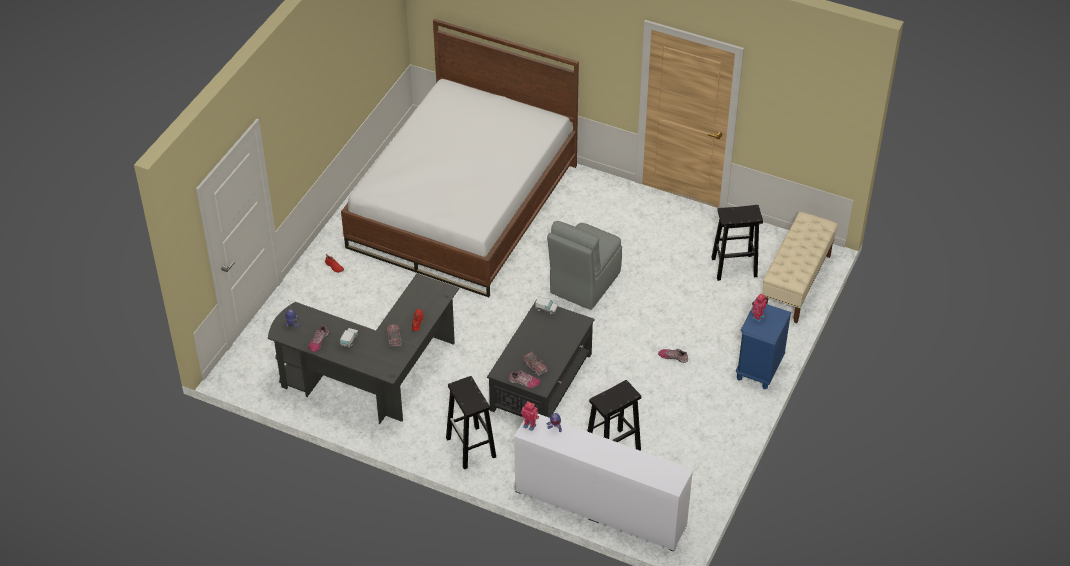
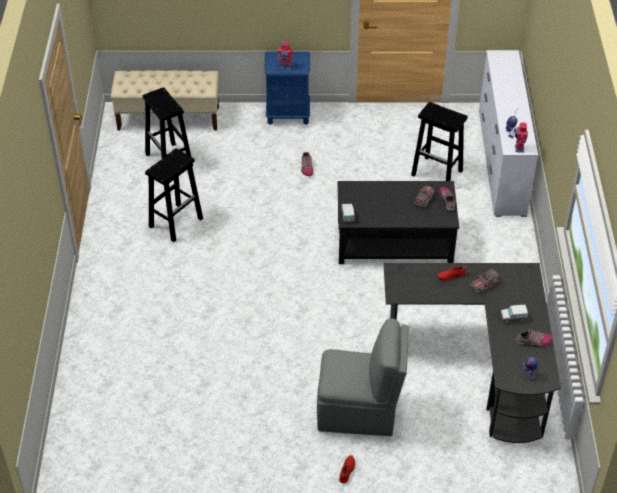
camera: 115 degrees left, 0 degrees up
bed [341,19,579,297] -> none
black stool [446,376,496,470] -> black stool moved to [145,148,203,242]
grey chair [547,221,622,310] -> grey chair moved to [317,318,409,436]

